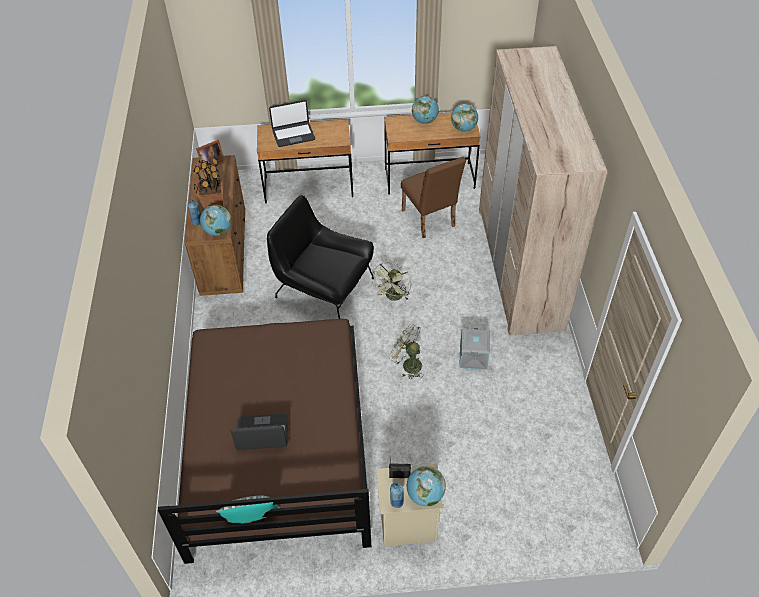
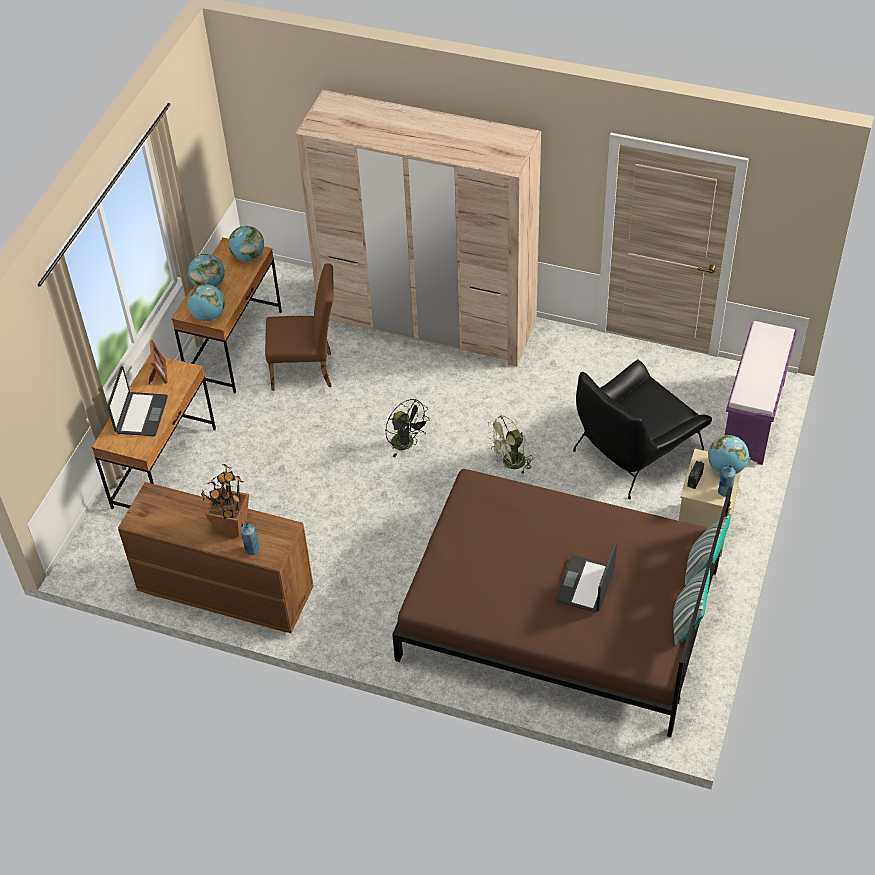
camera: 65 degrees left, 0 degrees up
picture frame [196,140,225,171] -> picture frame moved to [149,340,168,384]
globe [200,205,232,236] -> globe moved to [187,284,225,321]
black armchair [267,195,374,319] -> black armchair moved to [573,360,712,499]
green fan [372,262,412,301] -> black fan [386,399,430,457]
grey storage box [459,328,490,370] -> none
none -> pillow [685,514,731,585]
none -> purple bench [724,321,797,465]

